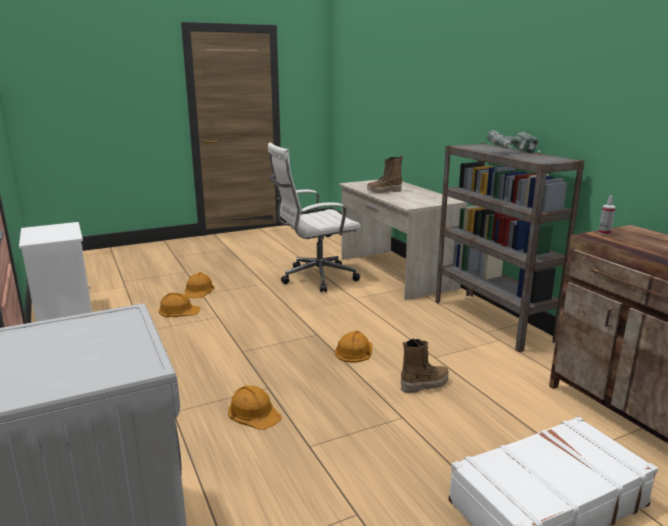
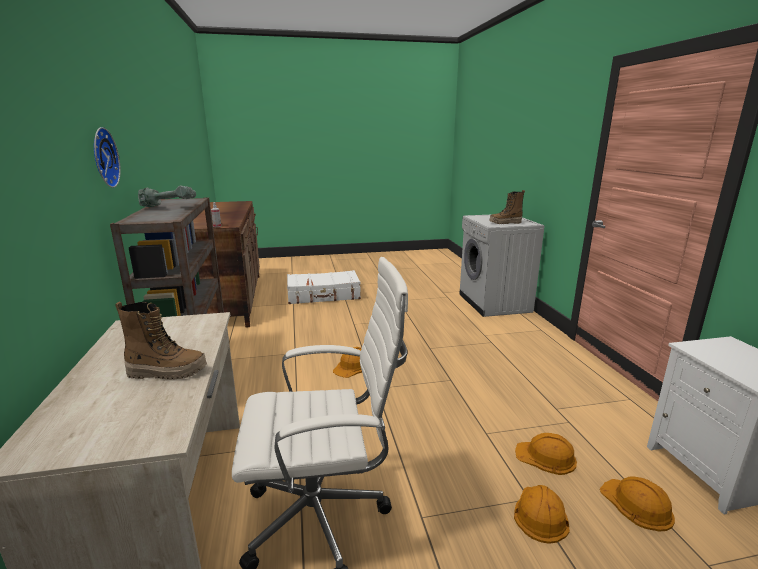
camera: 165 degrees left, 0 degrees up
orange hard hat [228,385,282,430] -> orange hard hat moved to [600,476,675,532]
boot [401,339,449,393] -> boot moved to [489,190,525,224]
none -> wall clock [94,127,121,188]

